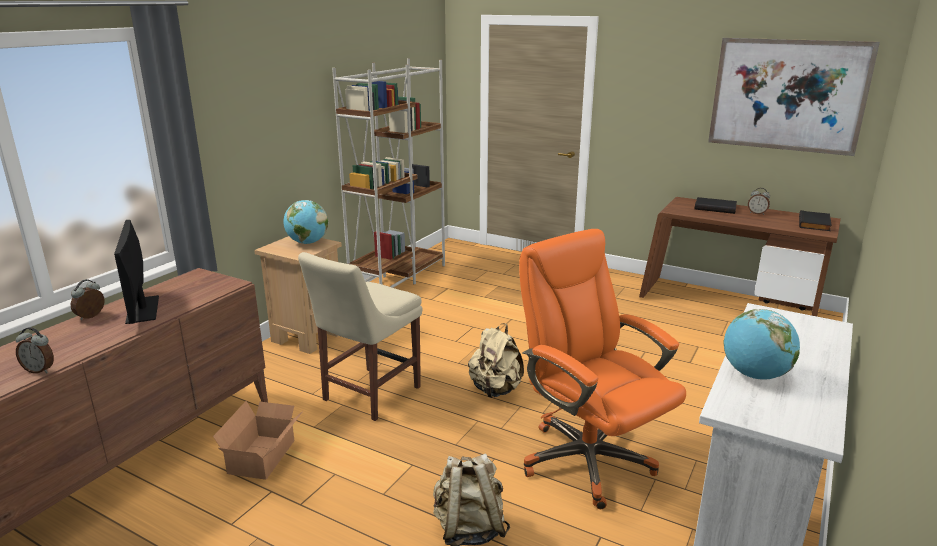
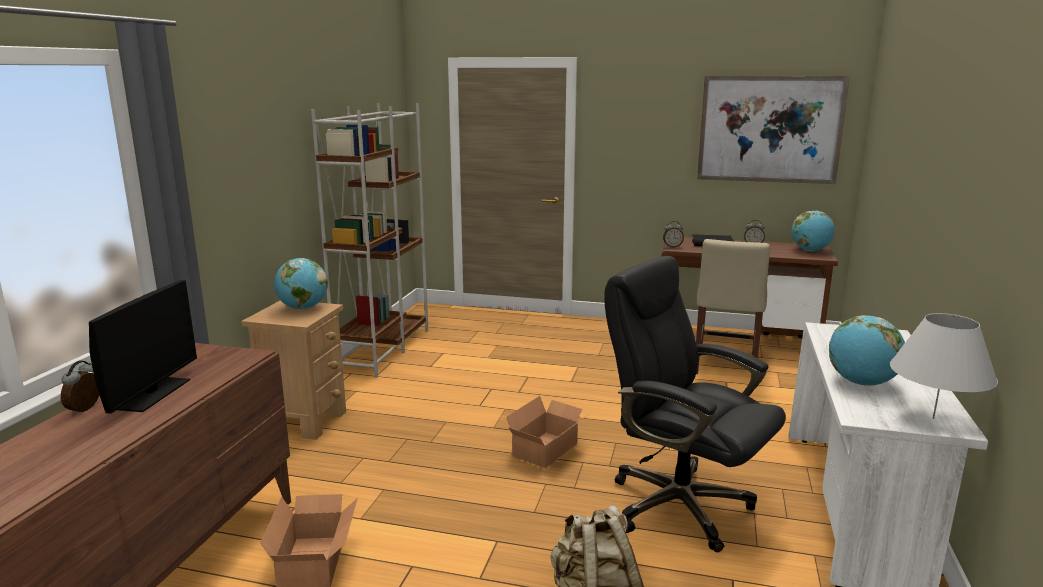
camera: 15 degrees left, 5 degrees down
alarm clock [16,327,54,374] -> alarm clock moved to [663,221,684,248]
monitor [114,220,159,324] -> monitor turned 135 degrees counterclockwise [89,280,197,414]
beige chair [298,252,422,421] -> beige chair moved to [696,239,770,377]
beige backpack [468,323,524,398] -> cardboard box [506,396,588,468]
orange office chair [519,229,686,509] -> black office chair [604,256,786,552]
black book [799,210,832,231] -> globe [791,210,835,251]
none -> white table lamp [890,313,998,419]

